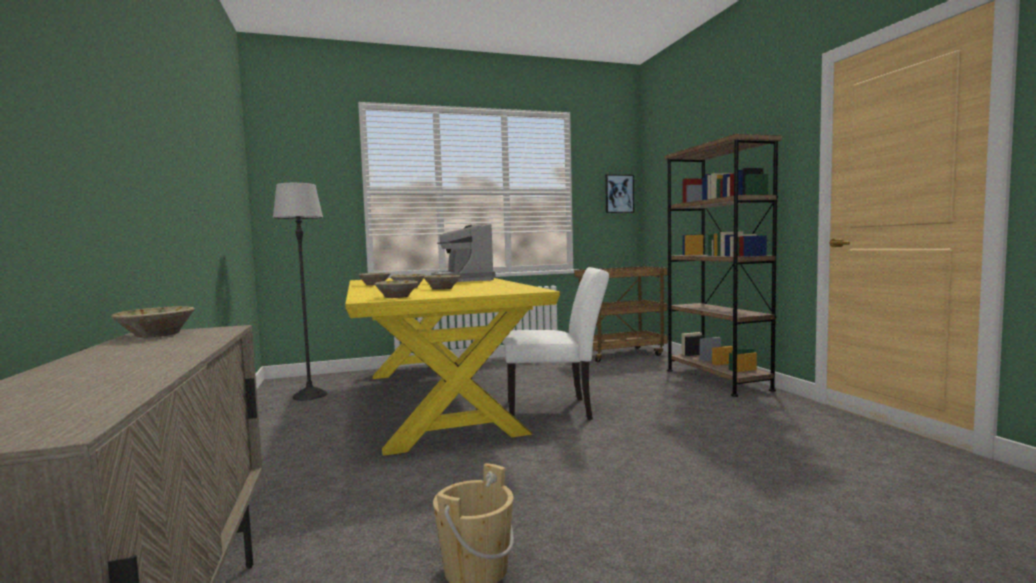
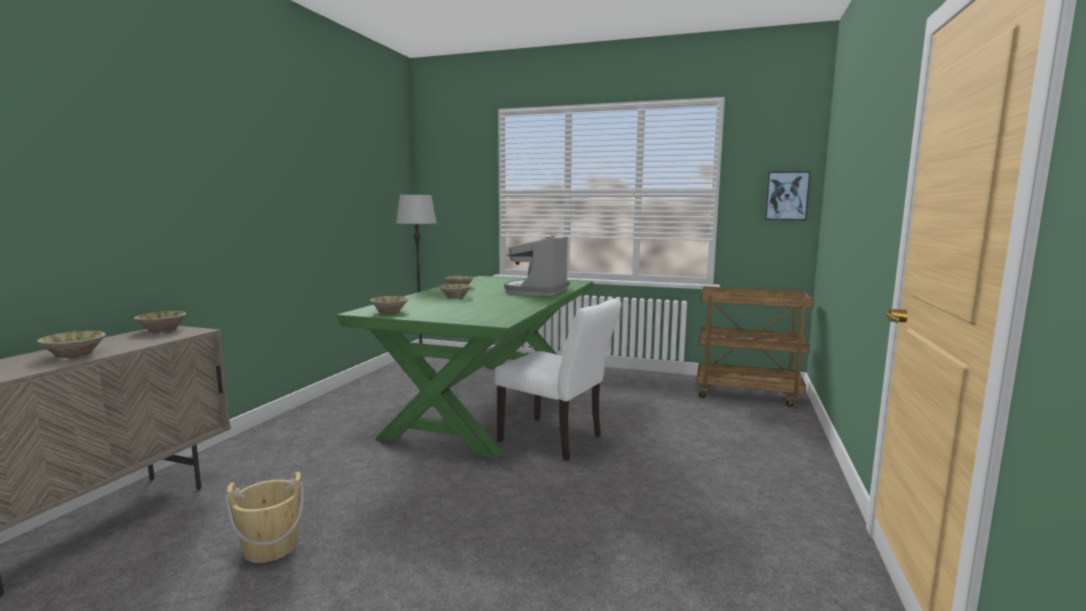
camera: 35 degrees right, 5 degrees up
yellow dining table [345,278,560,456] -> green dining table [337,276,593,458]
beige bowl [423,275,461,290] -> beige bowl moved to [37,331,106,358]
brown bookcase [665,134,782,397] -> none

